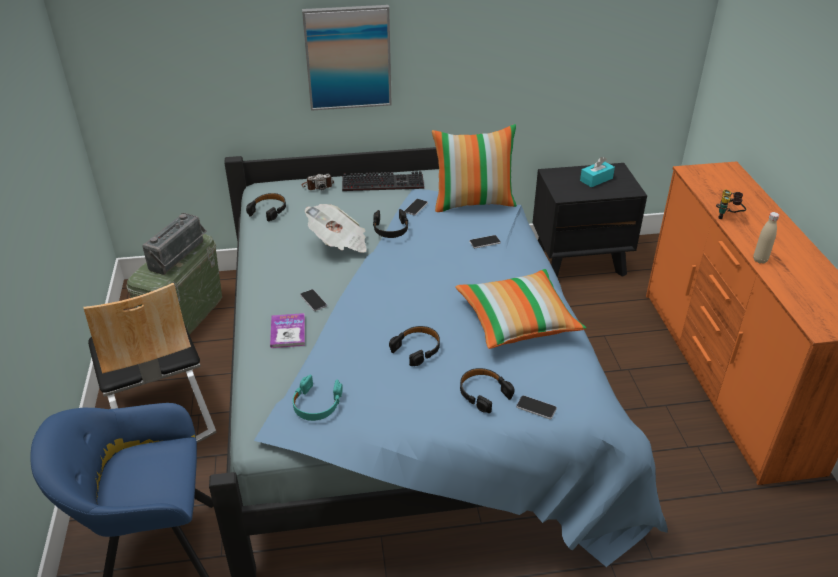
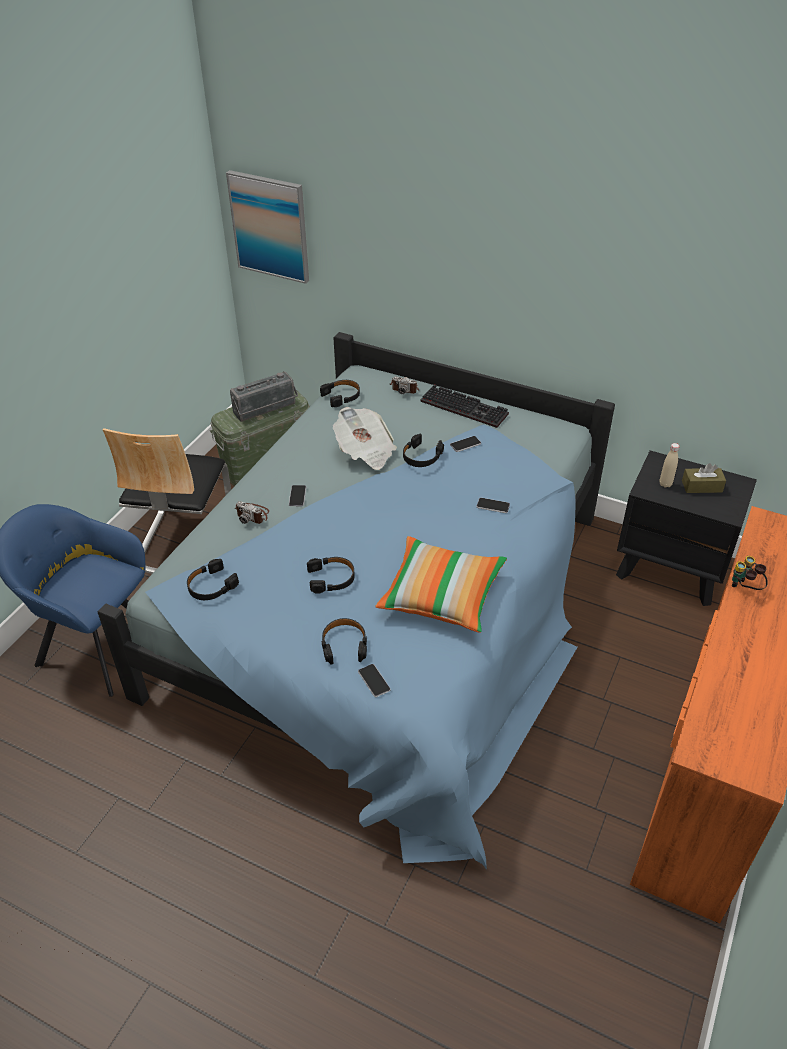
camera: 35 degrees right, 5 degrees up
book [270,313,305,348] -> camera [235,501,269,524]
turquoise headphones [292,375,343,421] -> black headphones [187,559,239,600]
picture [302,5,392,111] -> picture moved to [226,170,309,284]
pillow [432,124,517,212] -> none
turquoise tissue box [580,157,615,187] -> brown tissue box [682,463,726,493]
beige bottle [753,212,779,264] -> beige bottle moved to [660,443,679,488]

